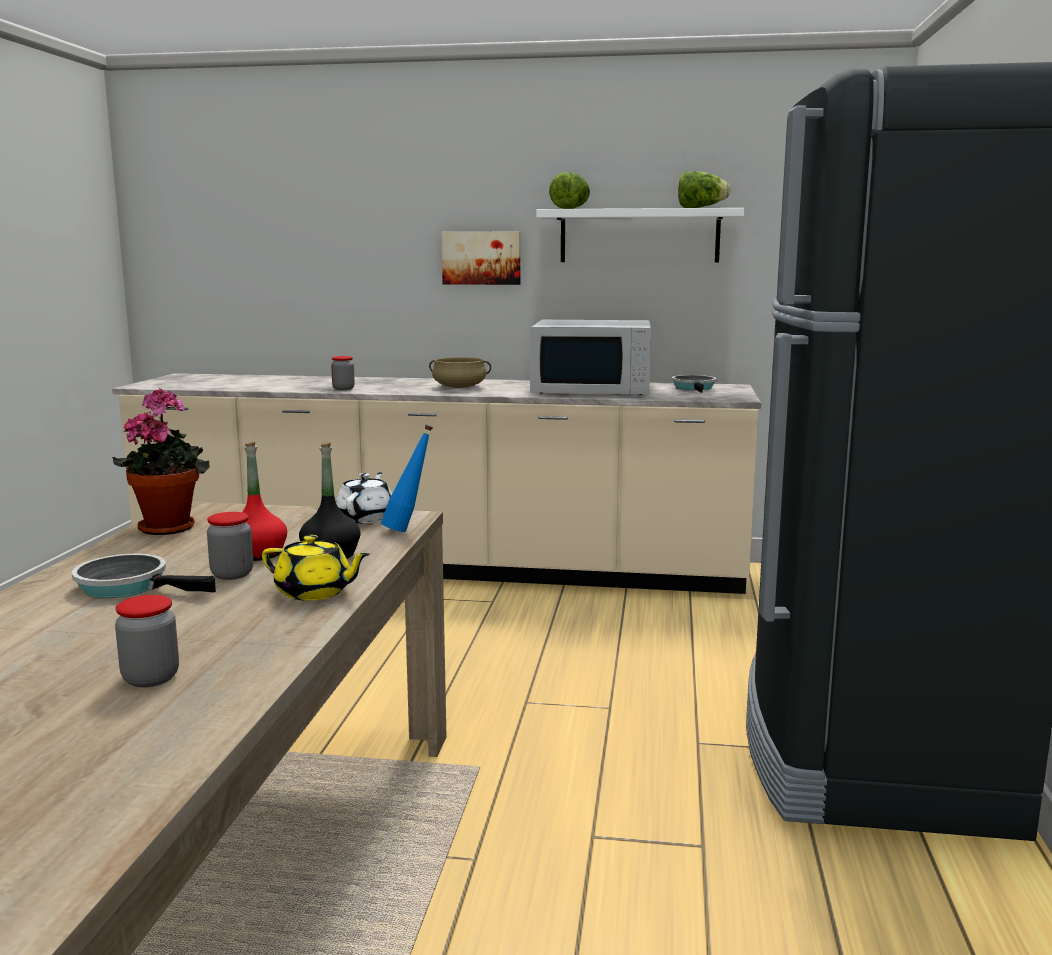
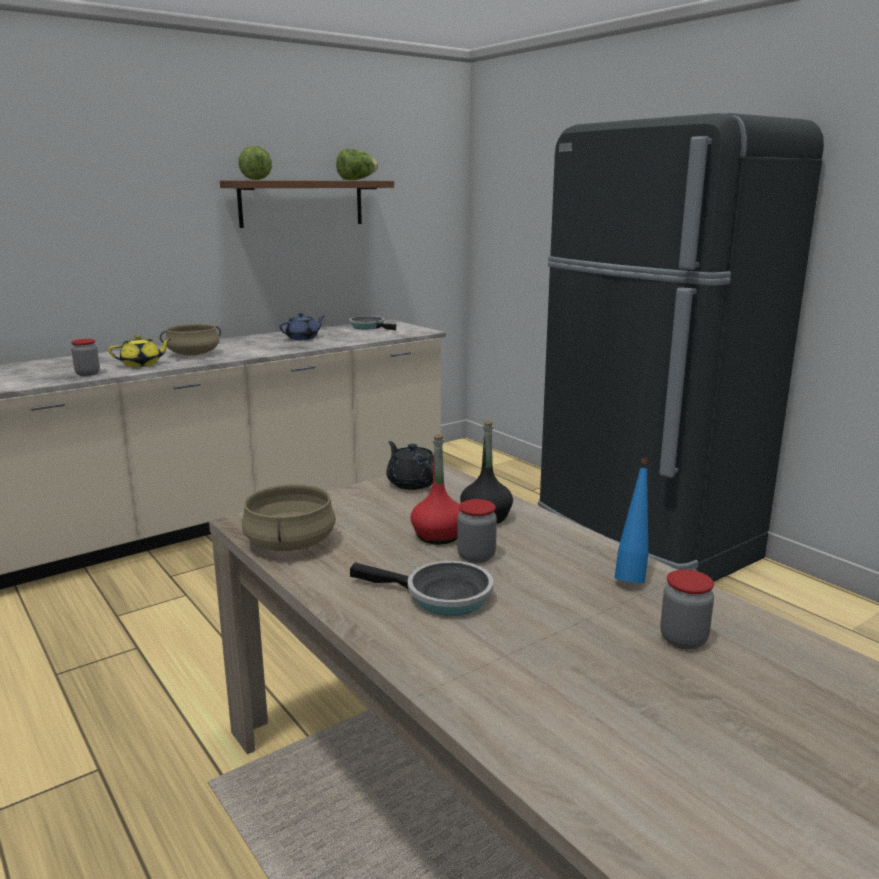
camera: 45 degrees left, 5 degrees up
frying pan [72,554,216,598] -> frying pan turned 135 degrees counterclockwise [350,561,493,616]
potted plant [112,388,209,535] -> beige cooking pot [242,484,336,551]
yellow teapot [262,535,370,601] -> yellow teapot moved to [109,335,171,367]
white teapot [336,472,392,523] -> black teapot [386,441,434,490]
blue bottle [381,425,433,532] -> blue bottle moved to [615,458,650,583]
picture [441,232,520,285] -> none
white microwave [530,320,651,395] -> blue teapot [279,313,325,340]
white shelf [536,208,744,263] -> brown shelf [220,180,394,228]

